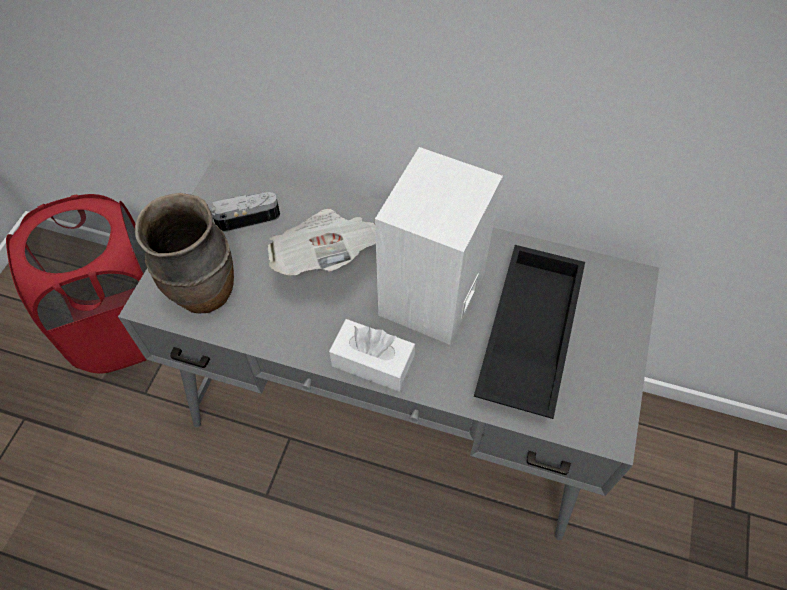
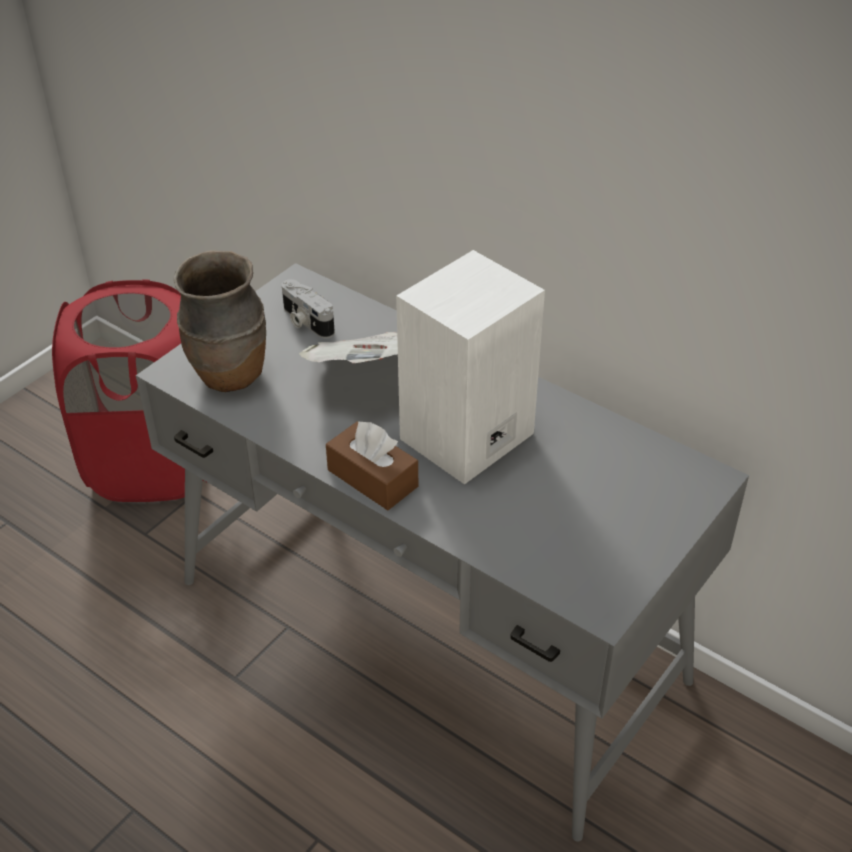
camera: 20 degrees right, 15 degrees down
camera [210,192,280,232] -> camera turned 135 degrees counterclockwise [282,279,335,338]
white tissue box [329,319,415,392] -> brown tissue box [326,421,418,510]
black tray [474,245,585,419] -> none

